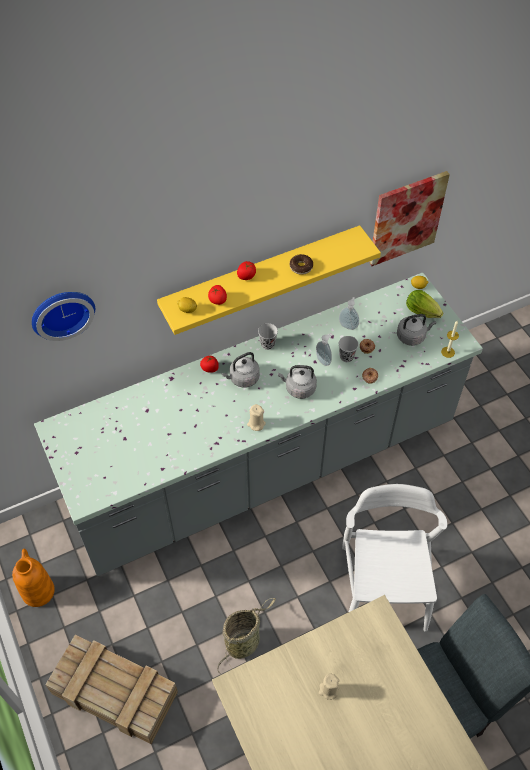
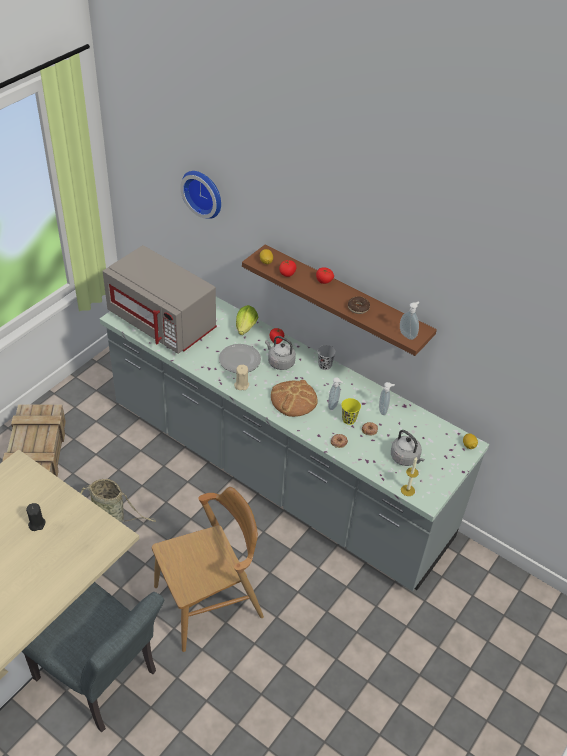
camera: 60 degrees right, 10 degrees down
orange vase [12,549,55,607] -> none
yellow shelf [157,225,381,335] -> brown shelf [242,244,437,356]
grey kettle [278,365,317,399] -> bread [271,380,318,417]
beige candle [319,674,340,700] -> black candle [26,503,45,531]
black cup [338,336,359,362] -> yellow cup [342,398,361,425]
white chair [342,484,447,632] -> brown chair [152,487,264,652]
picture [369,171,450,266] -> none
lettuce [406,290,443,318] -> lettuce moved to [236,305,258,335]
none -> grey microwave [103,245,217,354]
none -> plate [219,344,261,373]
none -> soap dispenser [400,302,419,340]

